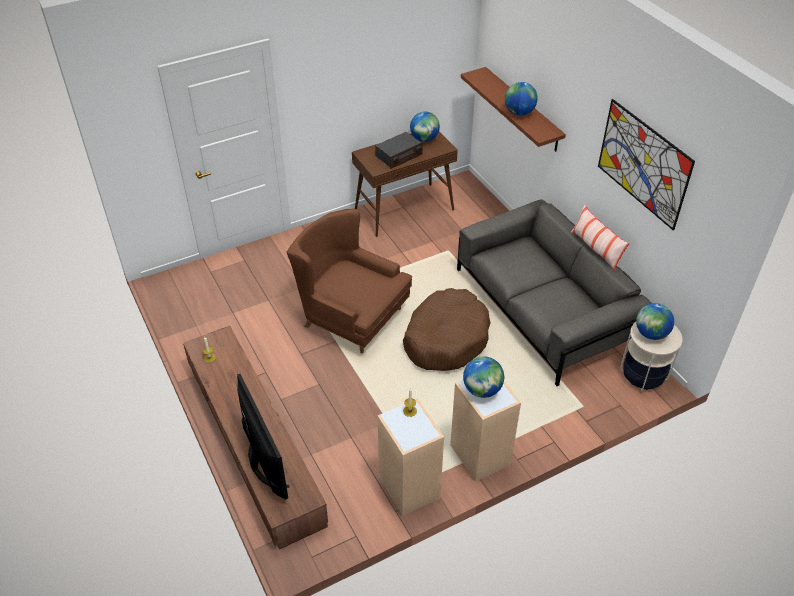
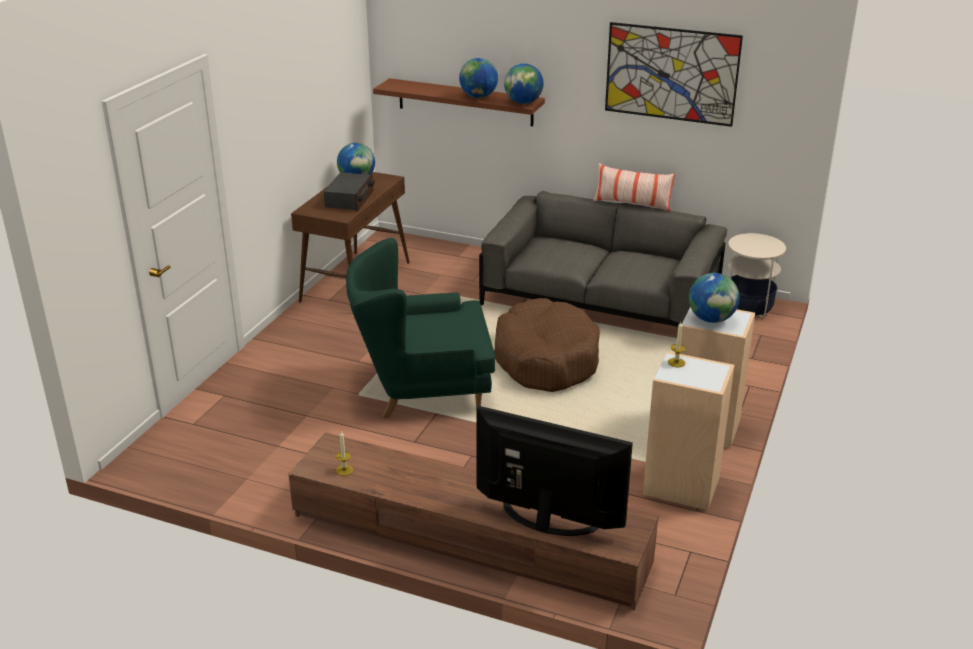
camera: 40 degrees left, 15 degrees down
brown armchair [286,209,412,353] -> green armchair [346,238,495,418]
globe [636,303,674,340] -> globe moved to [504,63,544,104]

